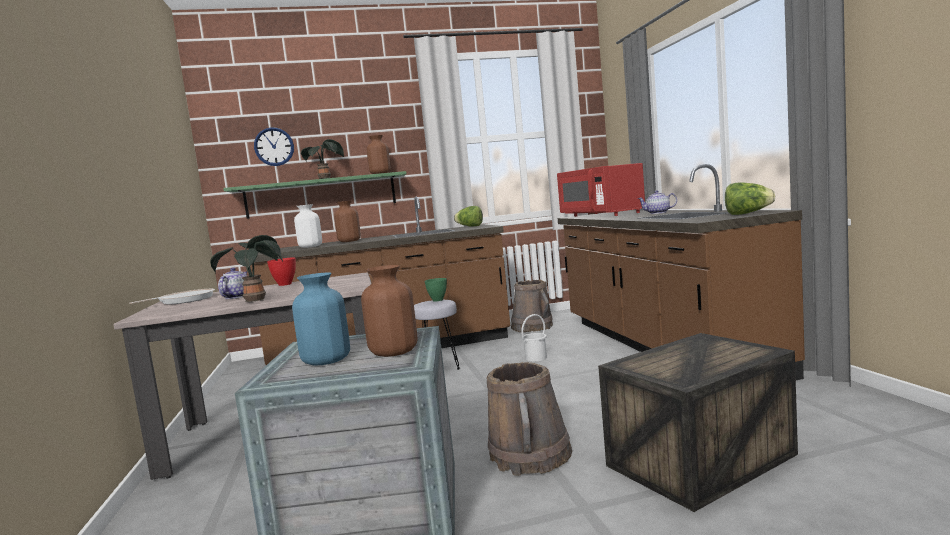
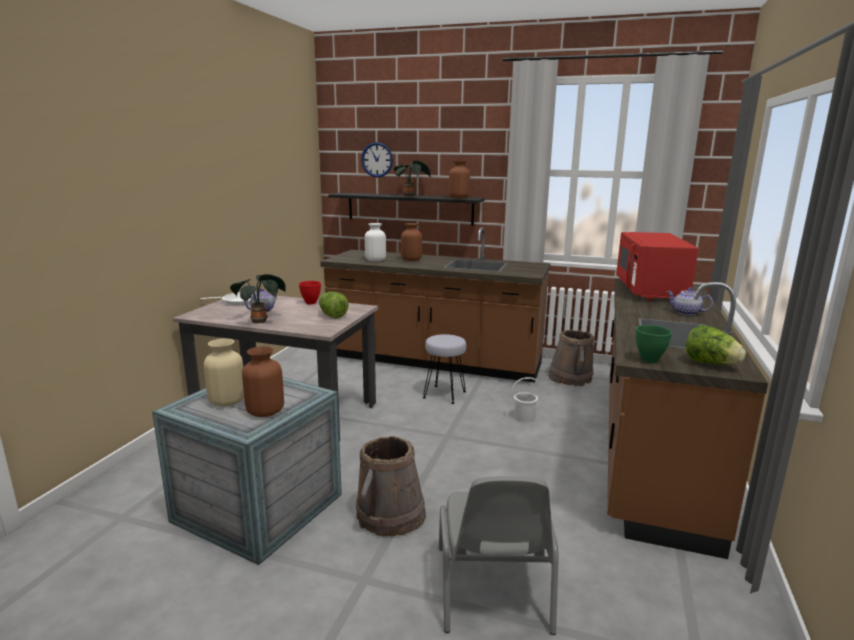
camera: 30 degrees right, 10 degrees up
green shelf [223,171,407,218] -> black shelf [328,193,485,226]
blue vase [292,273,350,365] -> beige vase [204,338,244,407]
green bowl [425,278,447,301] -> green bowl moved to [636,325,672,363]
lettuce [454,206,483,227] -> lettuce moved to [319,292,349,319]
crate [598,333,798,512] -> grey chair [439,476,559,635]

